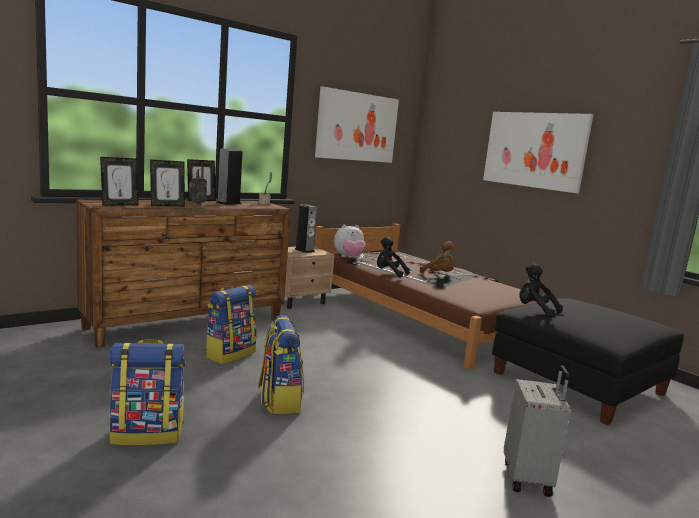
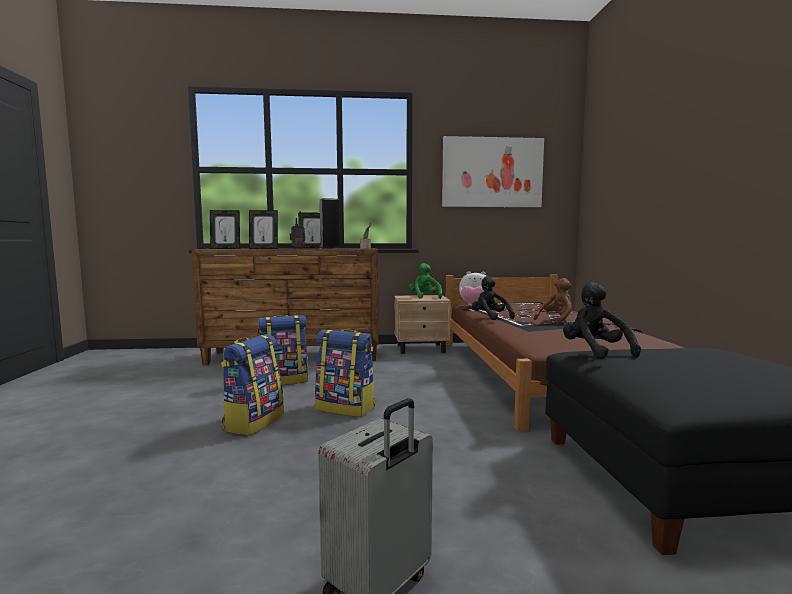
camera: 35 degrees right, 5 degrees down
backpack [109,339,186,445] -> backpack moved to [315,329,375,417]
speaker [295,204,317,253] -> green plush toy [409,263,442,299]
brown plush toy [420,241,455,273] -> brown plush toy turned 105 degrees counterclockwise [534,278,572,325]
picture [483,112,594,193] -> none

